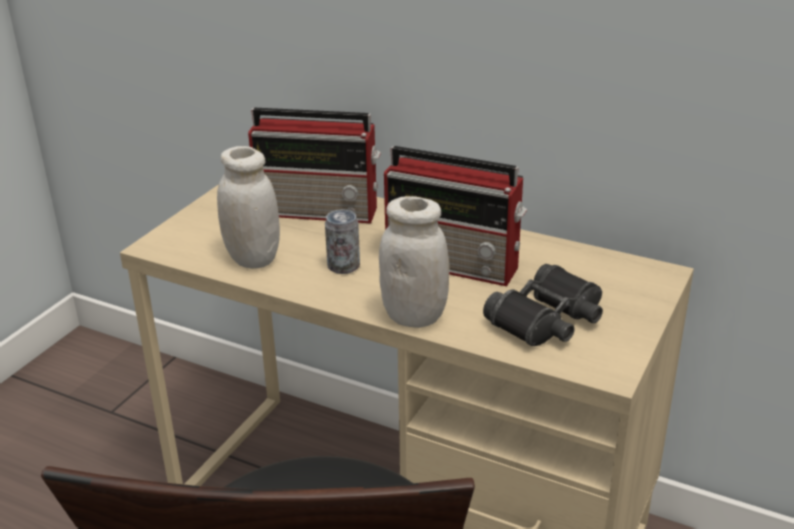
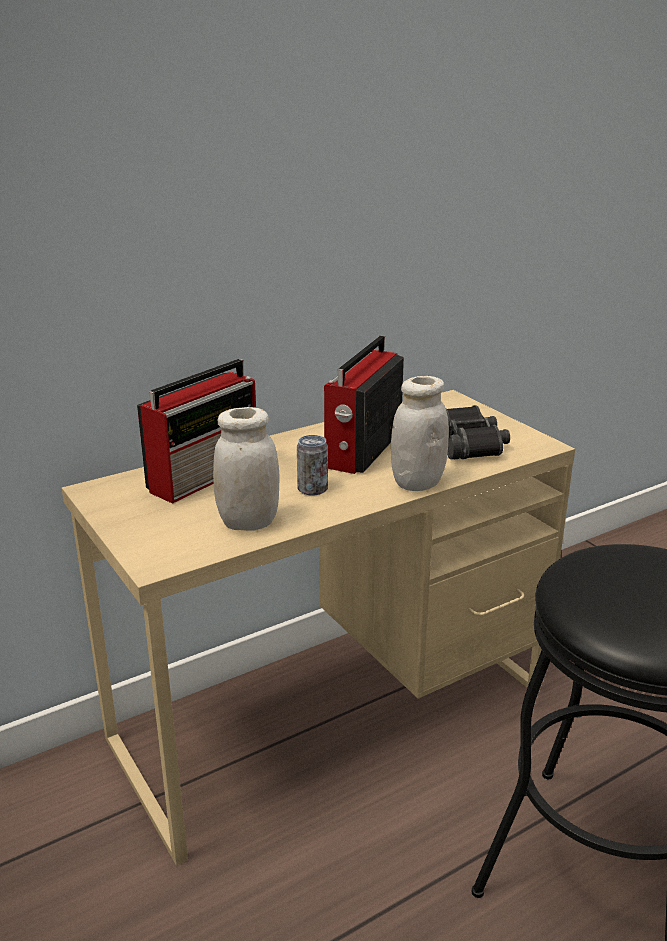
camera: 60 degrees left, 5 degrees down
radio [384,146,527,287] -> radio turned 150 degrees clockwise [324,336,404,474]

